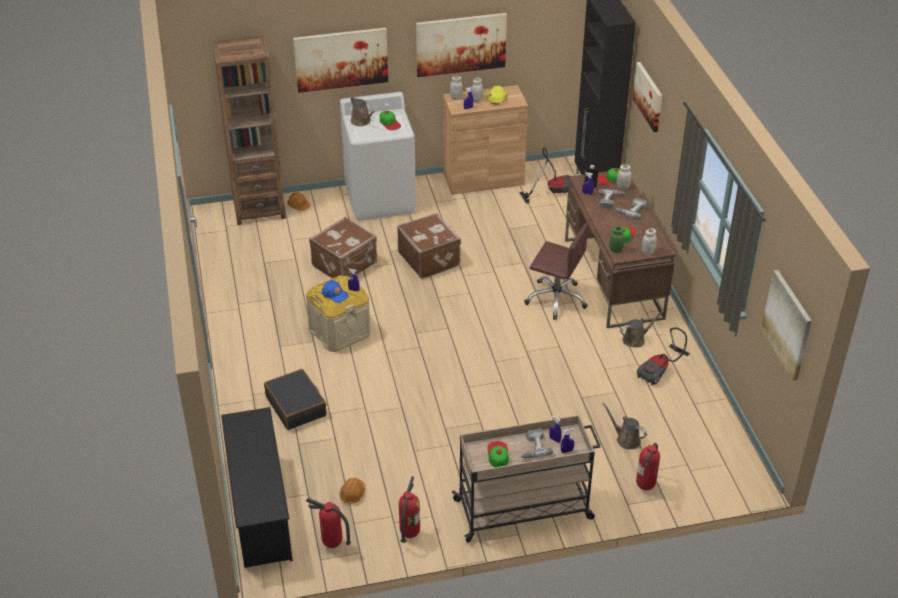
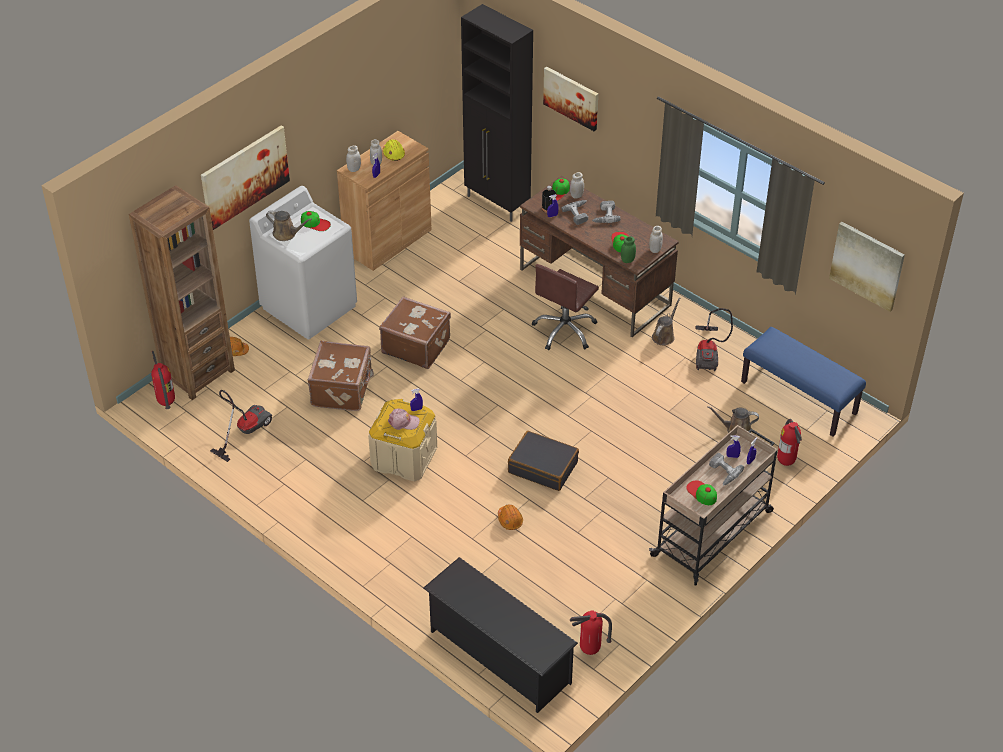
camera: 35 degrees left, 5 degrees up
black suitcase [264,369,327,430] -> black suitcase moved to [508,431,579,491]
blue cap [322,280,349,303] -> pink cap [388,409,420,430]
orange hard hat [339,478,365,504] -> orange hard hat moved to [498,504,523,530]
fire extinguisher [399,476,420,543] -> fire extinguisher moved to [151,351,175,409]
picture [416,13,507,77] -> none
vacuum cleaner [519,147,570,204] -> vacuum cleaner moved to [210,390,272,462]
brown office chair [524,222,589,320] -> brown office chair turned 135 degrees clockwise [532,264,599,350]
none -> blue bench [741,327,866,436]

